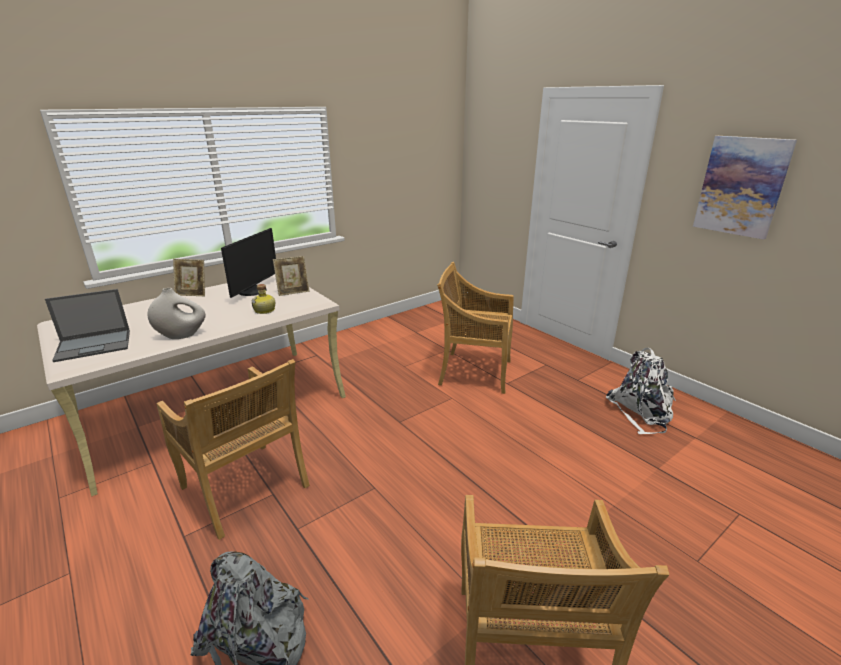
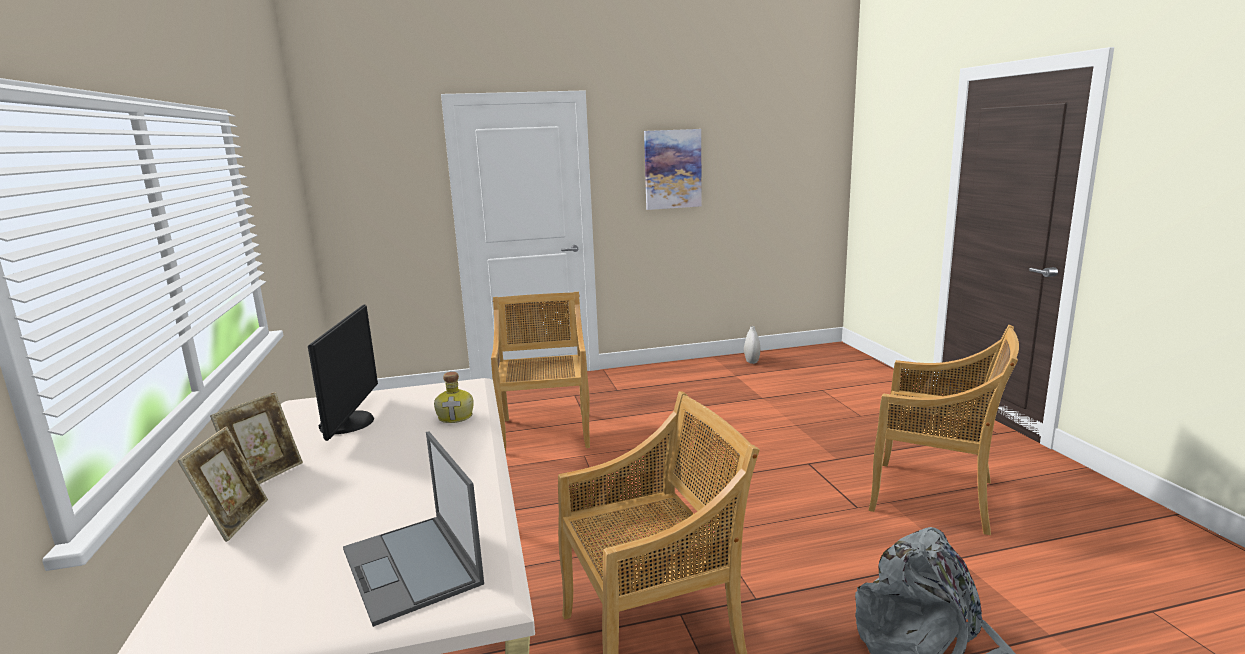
camera: 65 degrees left, 10 degrees down
laptop [45,289,130,362] -> laptop turned 150 degrees clockwise [343,431,484,627]
white vase [148,288,206,339] -> white vase moved to [744,326,760,364]
monitor [221,228,276,298] -> monitor turned 45 degrees clockwise [308,305,378,441]
picture frame [273,256,310,296] -> picture frame moved to [178,426,268,542]
beige chair [437,262,514,394] -> beige chair turned 135 degrees clockwise [491,292,590,454]
white backpack [606,348,676,434] -> none

